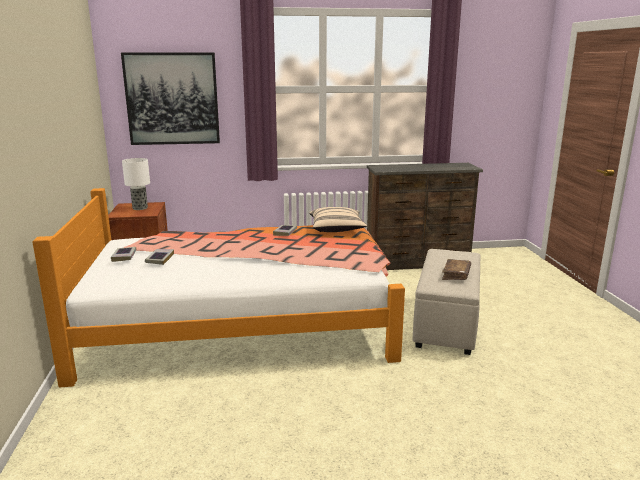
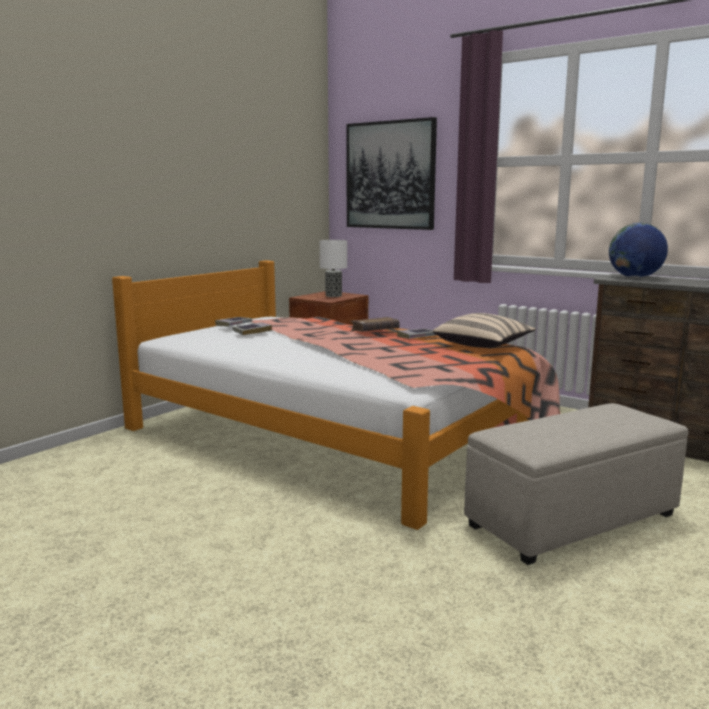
camera: 45 degrees right, 5 degrees down
brown book [442,259,471,280] -> brown book moved to [350,317,400,332]
none -> globe [609,223,668,278]

